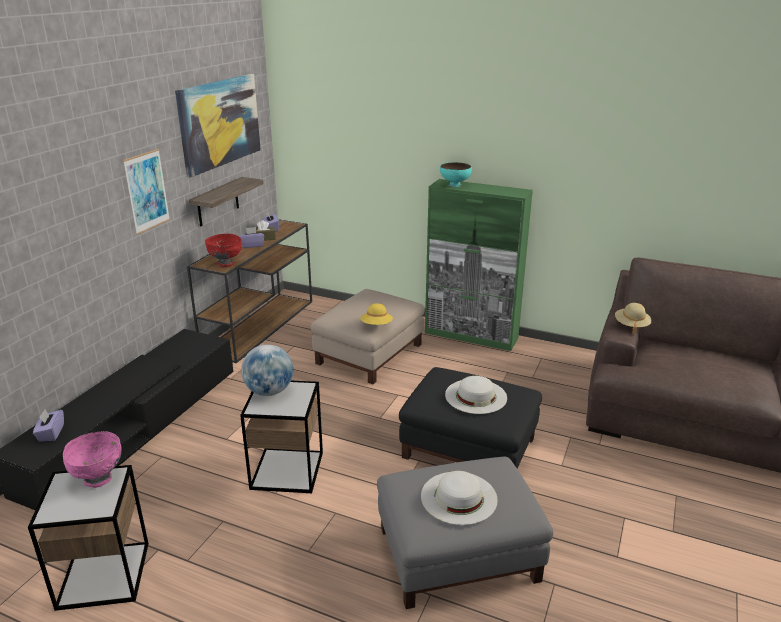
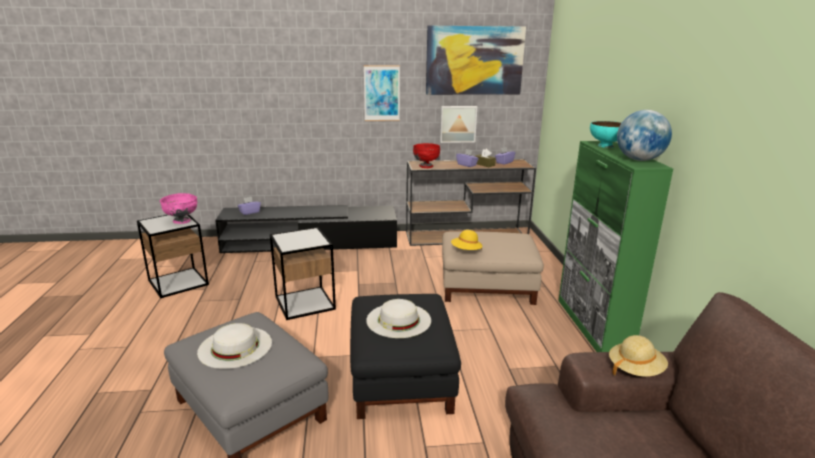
camera: 60 degrees right, 5 degrees down
shelf [189,177,263,227] -> picture [440,106,477,143]
globe [241,344,293,396] -> globe moved to [617,110,672,161]

